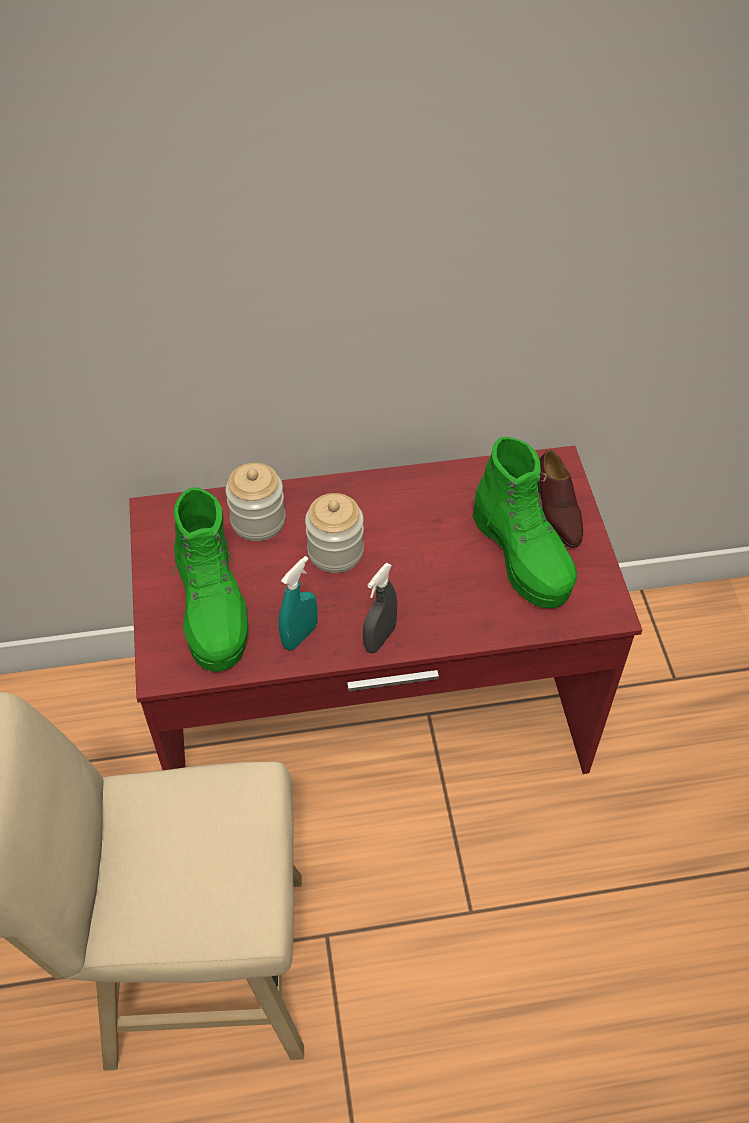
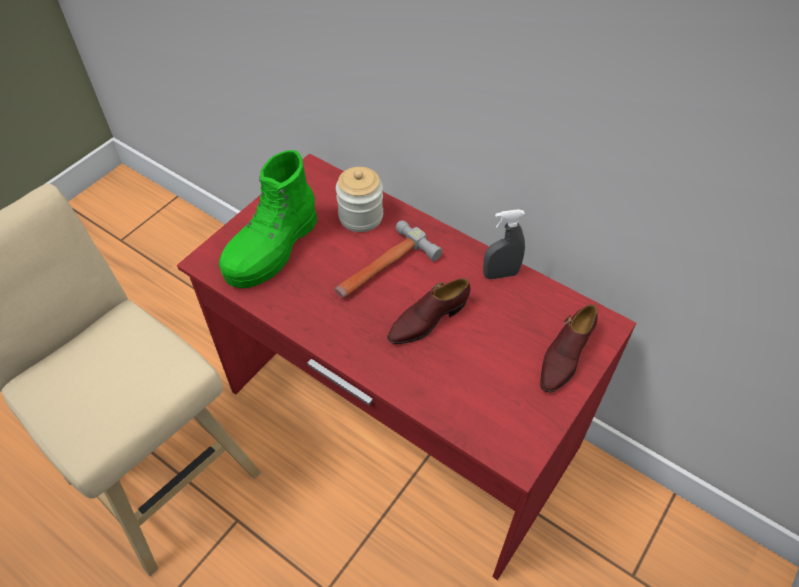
camera: 45 degrees right, 0 degrees up
turquoise spray bottle [279,556,318,650] -> none
jar [305,493,364,573] -> hammer [334,220,442,298]
grey spray bottle [363,563,397,653] -> grey spray bottle moved to [483,209,525,280]
green boot [473,437,577,608] -> none
none -> brown shoe [387,278,470,344]

